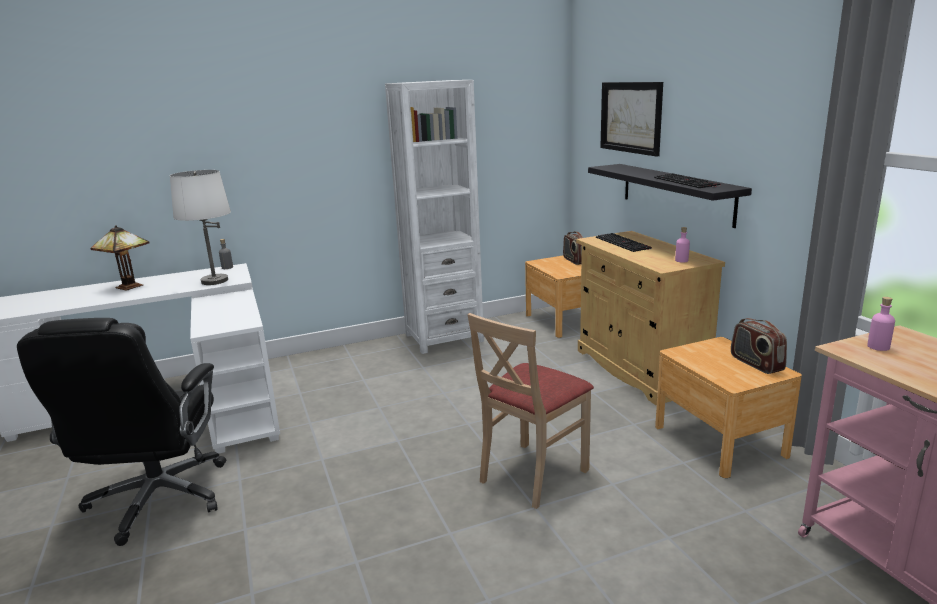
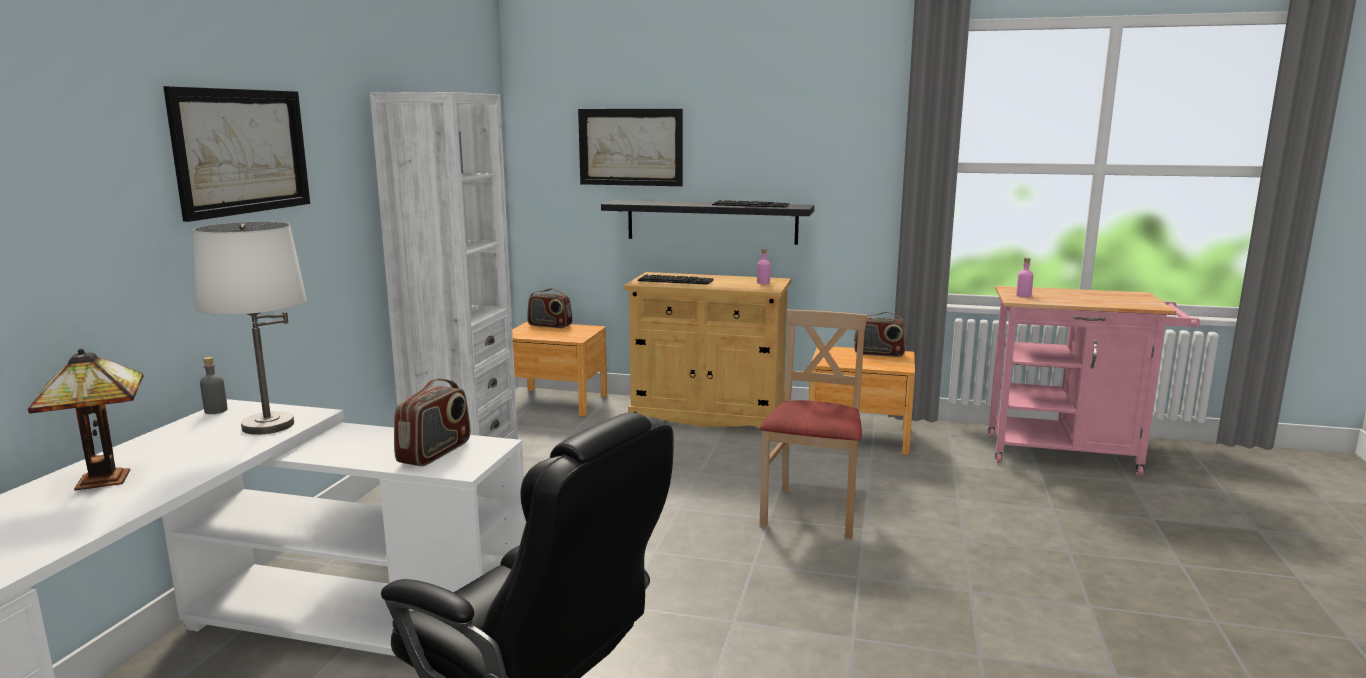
camera: 55 degrees left, 5 degrees down
beige chair [467,313,594,509] -> beige chair turned 150 degrees counterclockwise [759,310,867,539]
none -> picture [163,86,310,222]
none -> radio [394,379,470,466]

